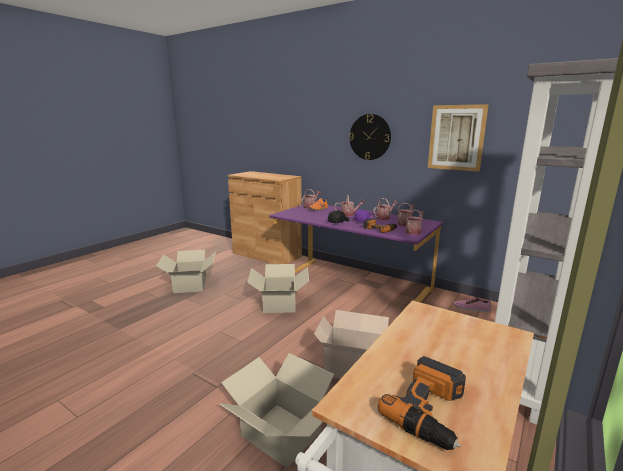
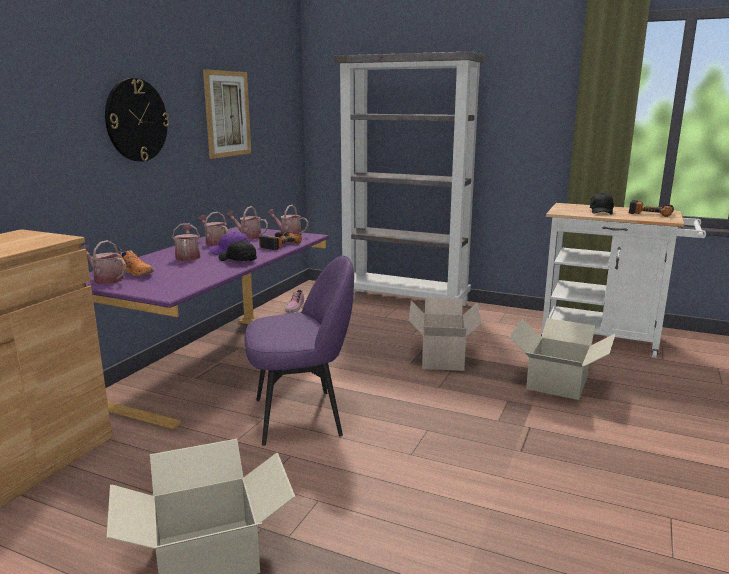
camera: 100 degrees left, 0 degrees up
cardboard box [247,264,309,313] -> purple chair [245,256,354,446]
none -> black cap [590,193,614,215]

